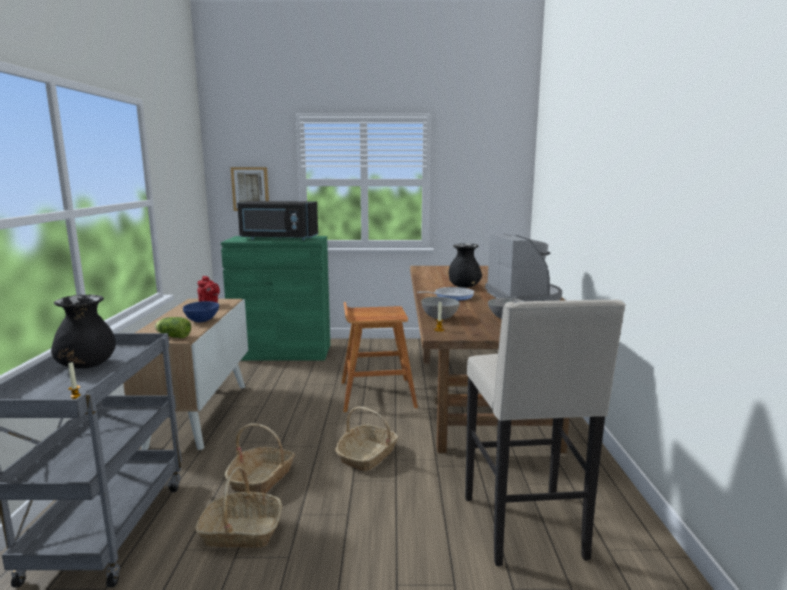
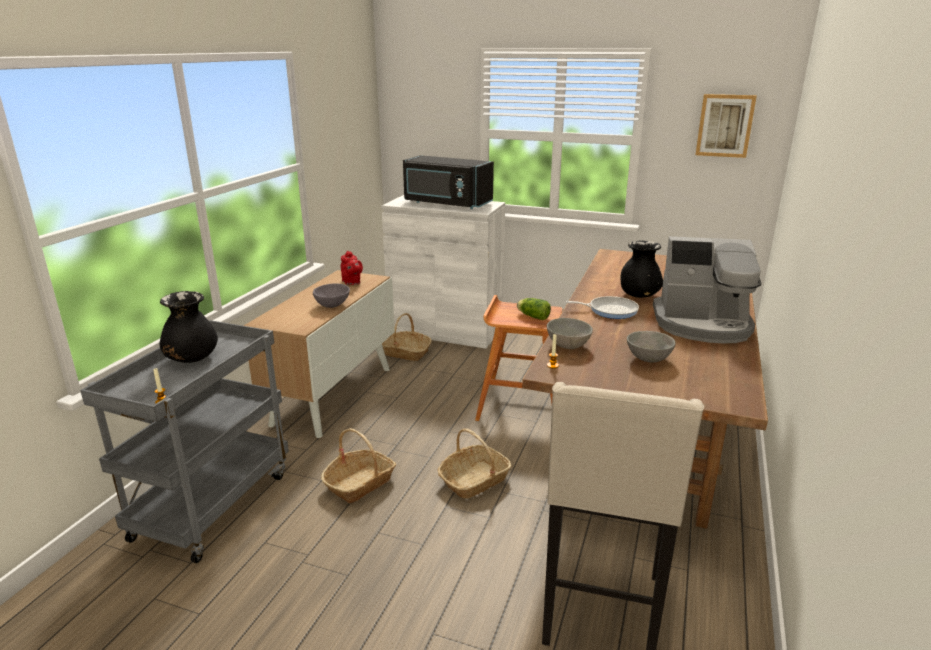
camera: 20 degrees right, 10 degrees up
lettuce [155,317,191,338] -> lettuce moved to [517,298,551,320]
blue bowl [183,301,219,322] -> grey bowl [313,283,350,308]
basket [195,467,282,548] -> basket moved to [382,313,431,361]
green cabinet [221,236,330,361] -> white cabinet [382,195,505,349]
picture [231,167,269,211] -> picture moved to [695,94,757,158]
coffee machine [485,233,562,301] -> coffee machine turned 90 degrees clockwise [653,236,761,343]

